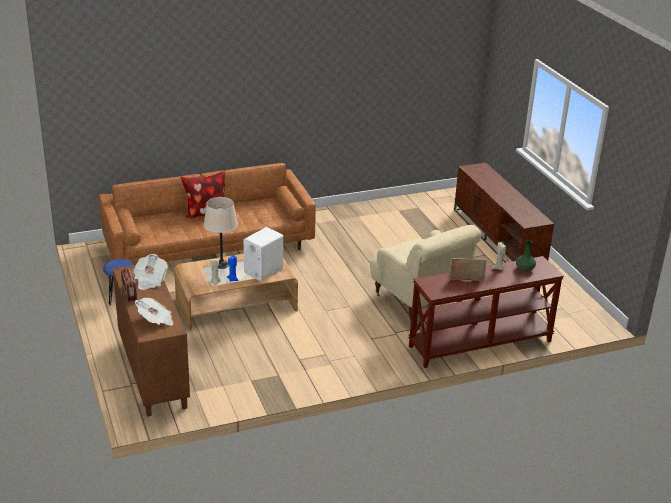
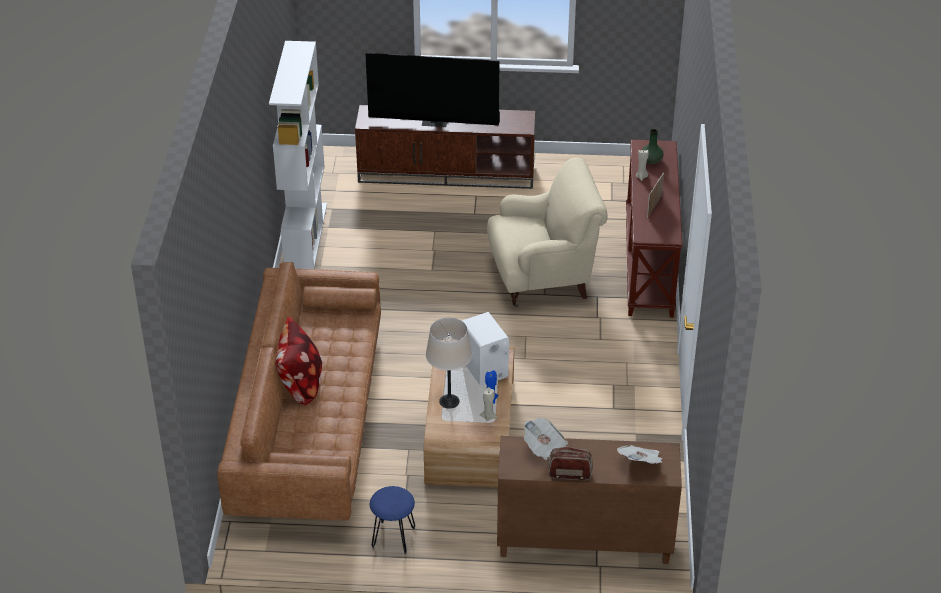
camera: 65 degrees left, 10 degrees up
none -> white bookcase [269,41,327,269]
none -> television [365,53,500,127]

